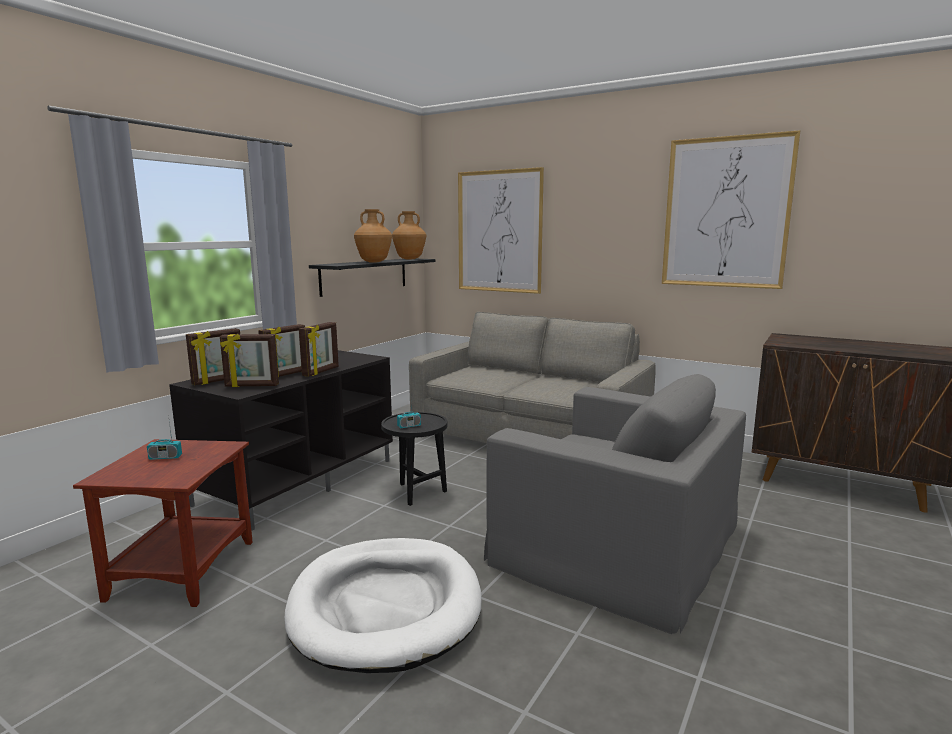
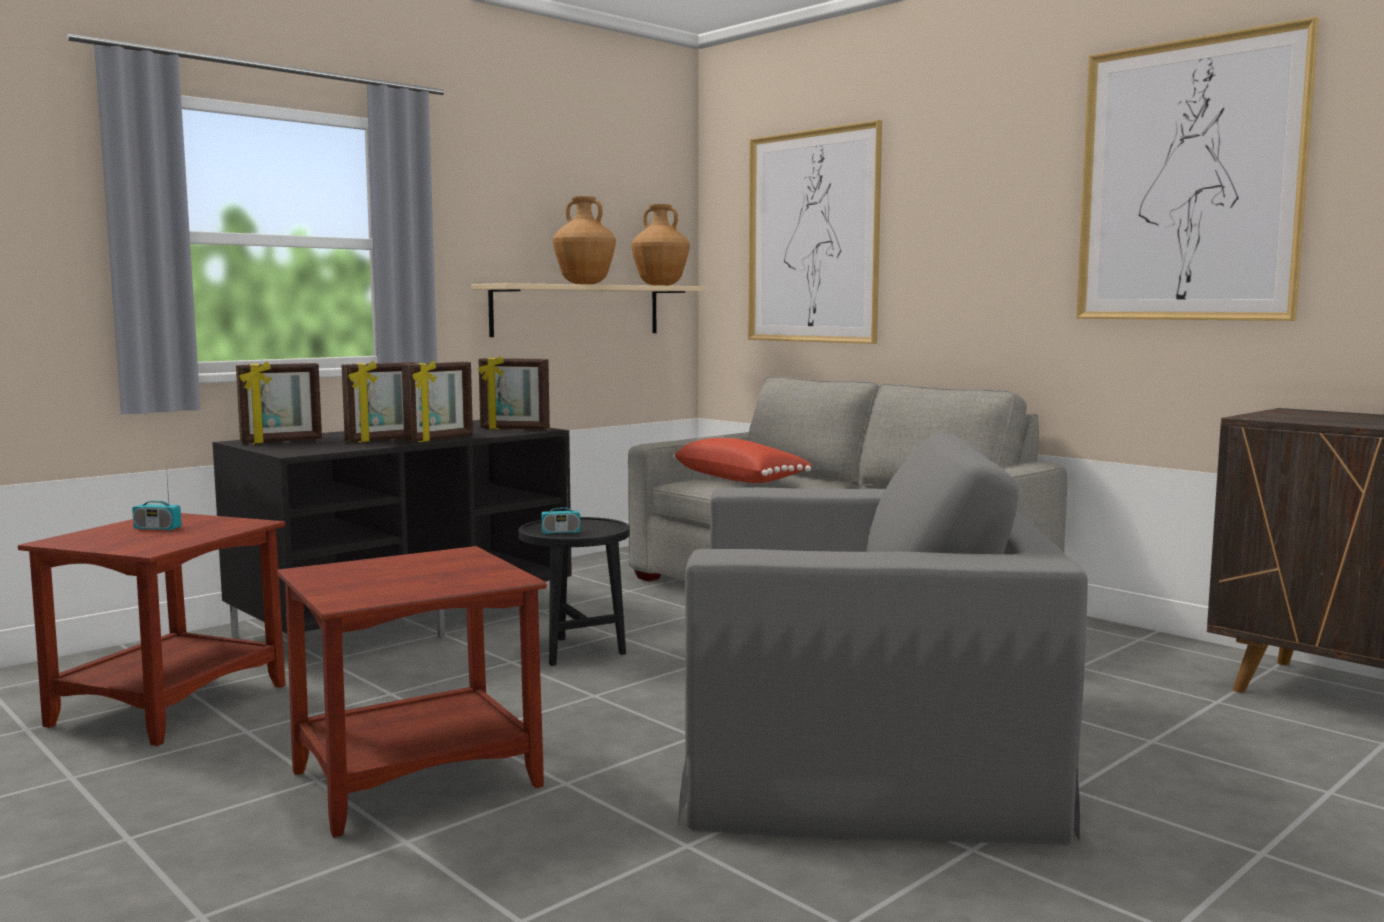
camera: 15 degrees right, 5 degrees down
picture frame [220,334,279,387] -> picture frame moved to [478,356,550,430]
white dog bed [285,538,482,673] -> brown side table [277,546,547,838]
black shelf [309,259,436,297] -> beige shelf [471,283,706,337]
grey armchair [484,374,746,634] -> grey armchair turned 45 degrees counterclockwise [678,432,1088,845]
none -> red pillow [673,438,812,483]

